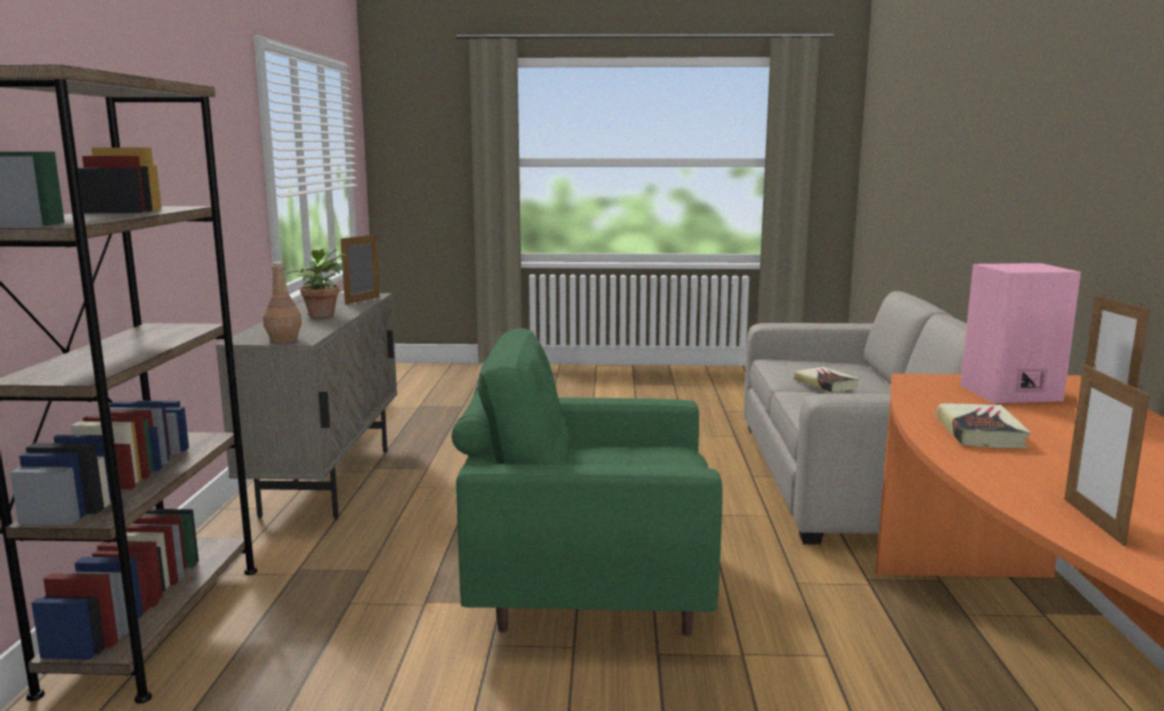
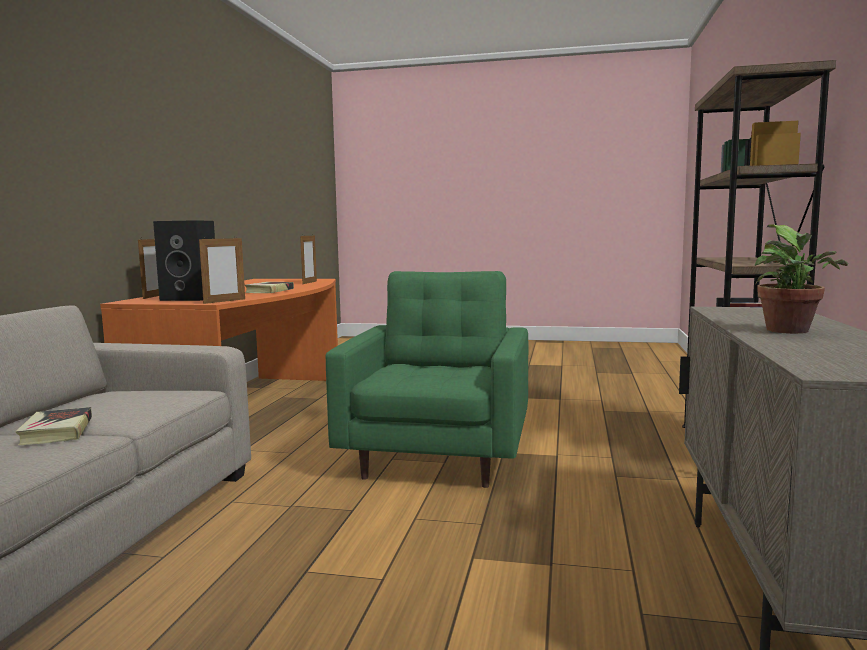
camera: 170 degrees left, 5 degrees down
brown bottle [263,262,302,343] -> none
picture frame [341,233,380,304] -> picture frame moved to [199,236,245,304]
green armchair [452,328,723,636] -> green armchair turned 90 degrees counterclockwise [326,271,528,488]
pink speaker [960,263,1081,403] -> black speaker [153,220,215,301]

